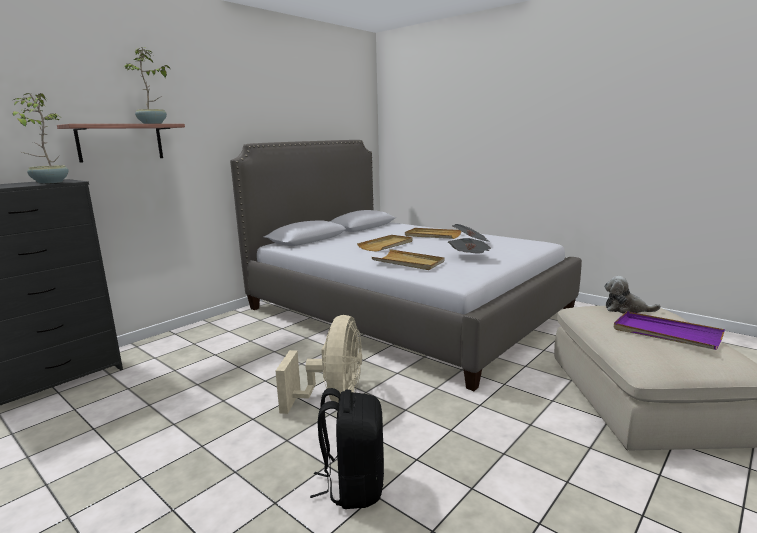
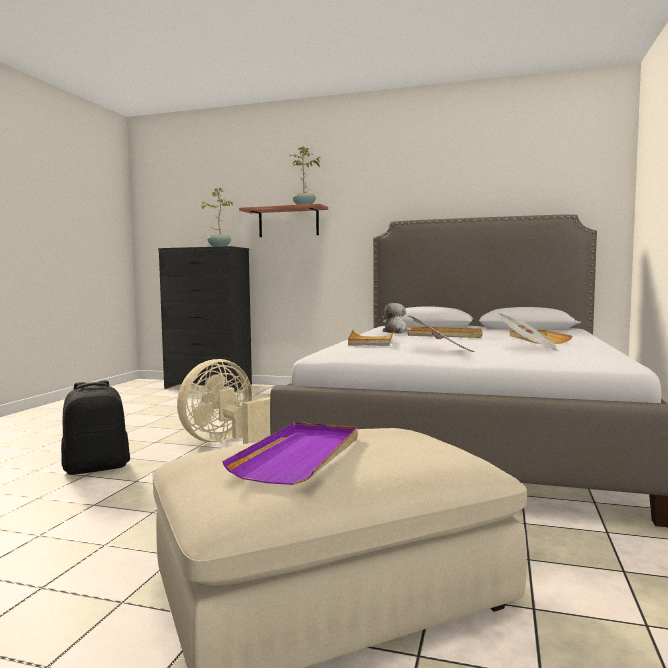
camera: 65 degrees right, 10 degrees down
beige fan [276,315,362,414] -> beige fan turned 150 degrees clockwise [177,359,270,444]
plush toy [604,276,661,314] -> plush toy moved to [380,303,409,334]

